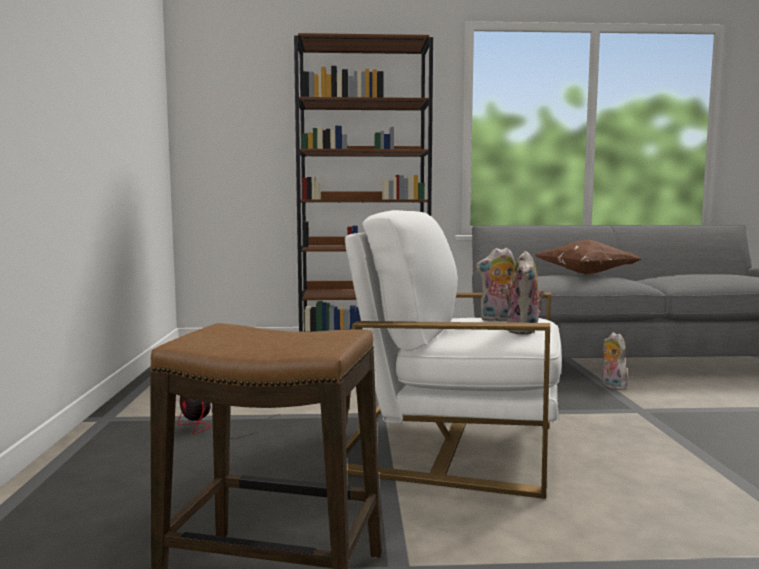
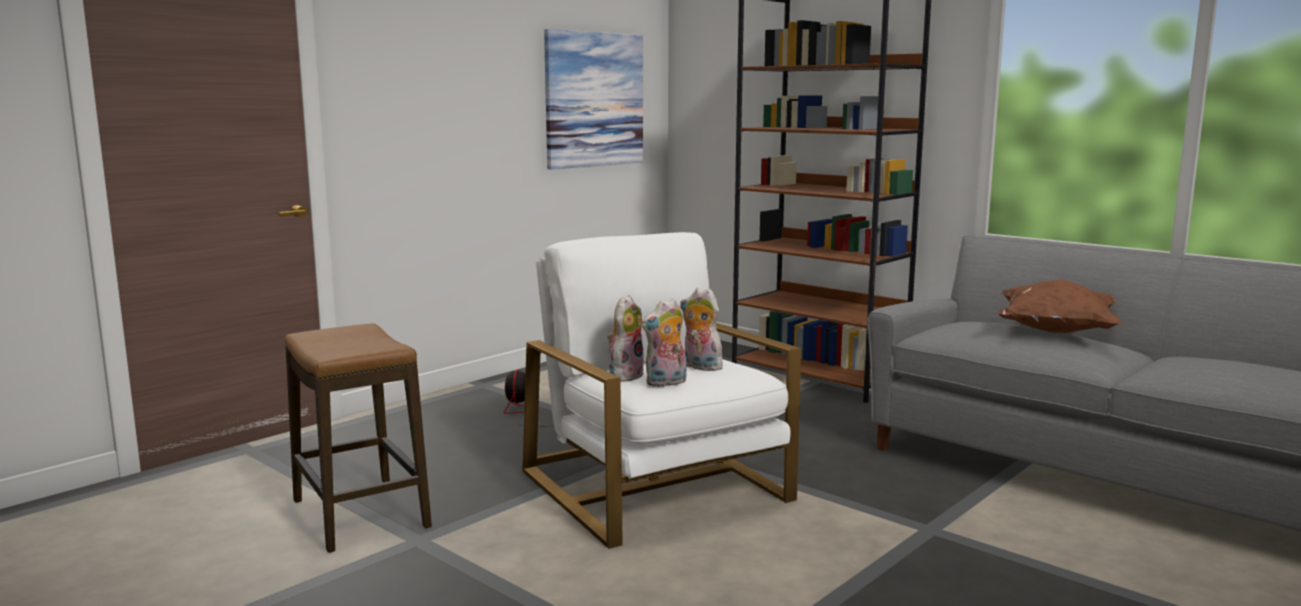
camera: 45 degrees right, 5 degrees up
plush toy [602,332,628,390] -> plush toy moved to [607,295,643,382]
none -> picture [544,29,643,170]

